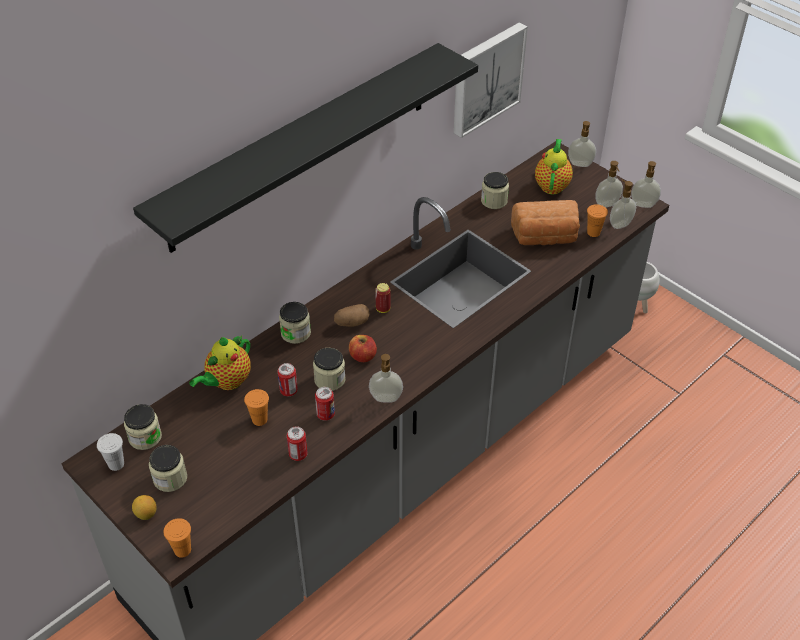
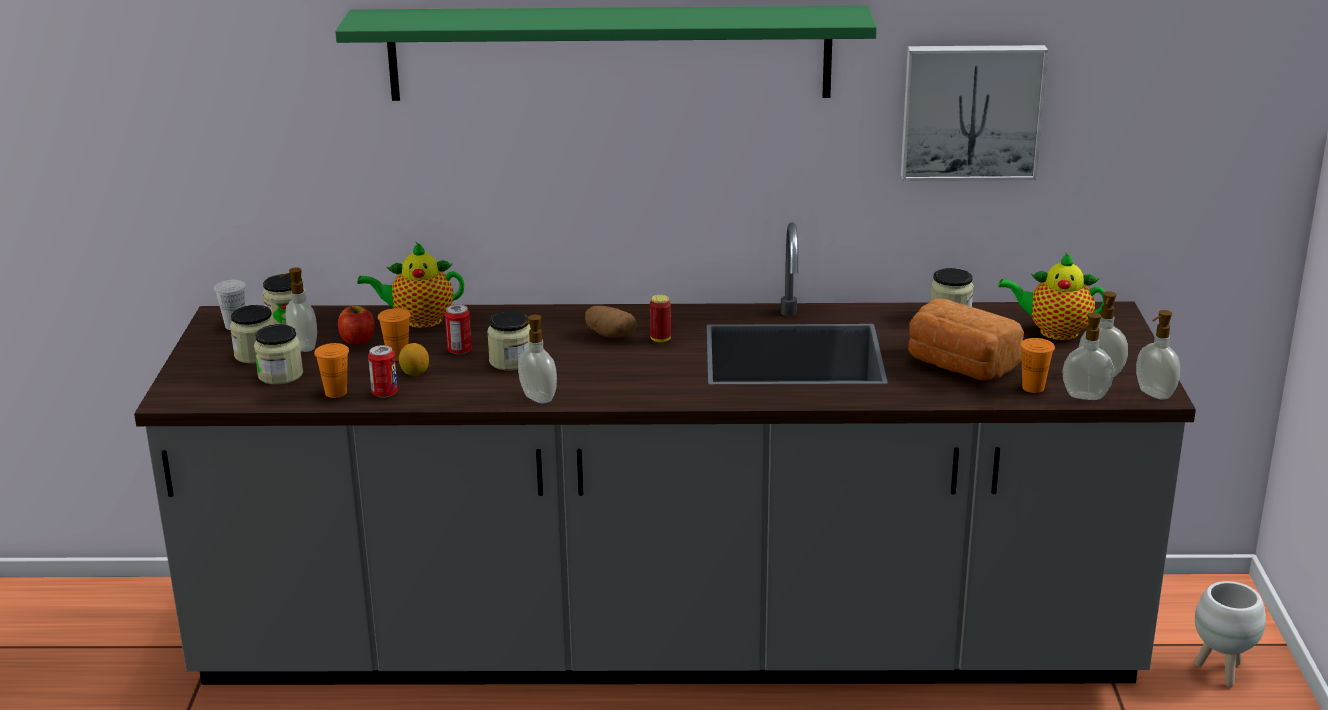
camera: 45 degrees right, 20 degrees down
lemon [132,495,157,520] -> lemon moved to [399,343,429,376]
black shelf [133,43,478,253] -> green shelf [335,6,877,101]
orange cup [164,518,191,558] -> orange cup moved to [314,343,349,398]
jar [279,302,311,344] -> jar moved to [254,324,303,385]
can [315,387,335,421] -> none
apple [349,335,377,362] -> apple moved to [338,305,375,345]
teapot [535,139,573,194] -> teapot turned 135 degrees counterclockwise [998,252,1106,340]
soap dispenser [568,121,596,167] -> soap dispenser moved to [280,268,317,352]

